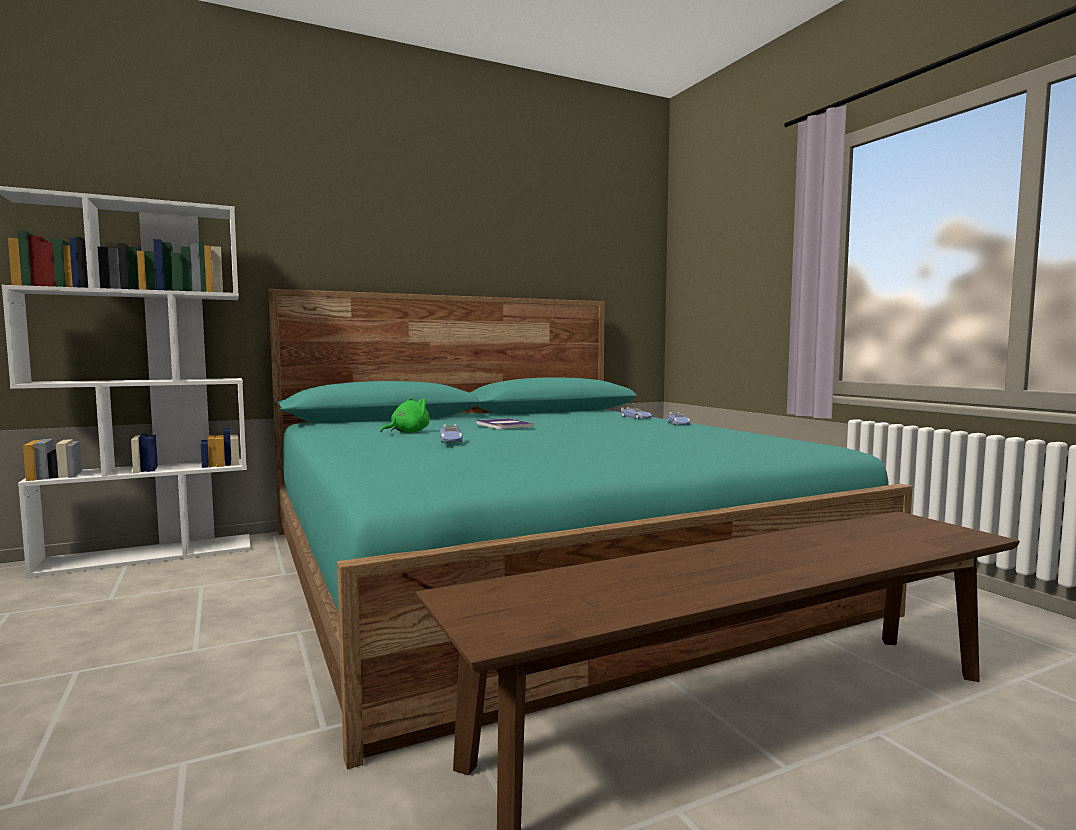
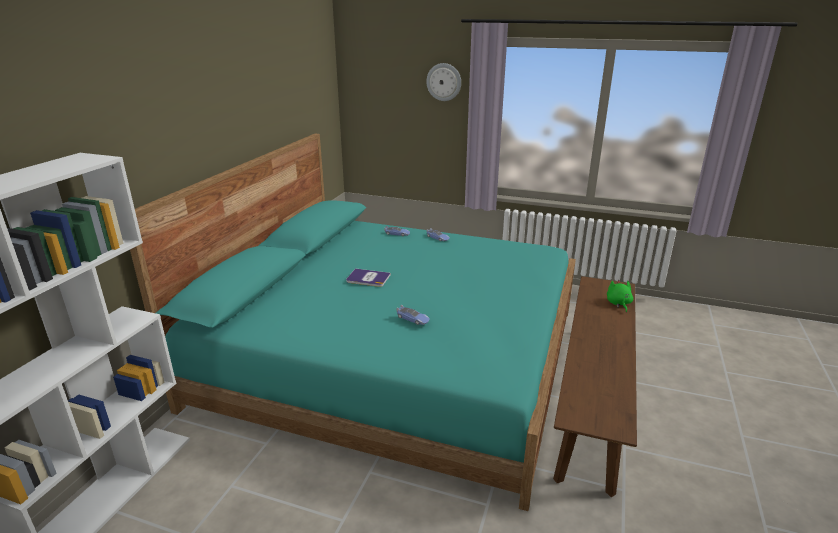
camera: 45 degrees left, 20 degrees up
green plush toy [380,398,430,433] -> green plush toy moved to [607,279,633,312]
none -> wall clock [426,63,461,101]

